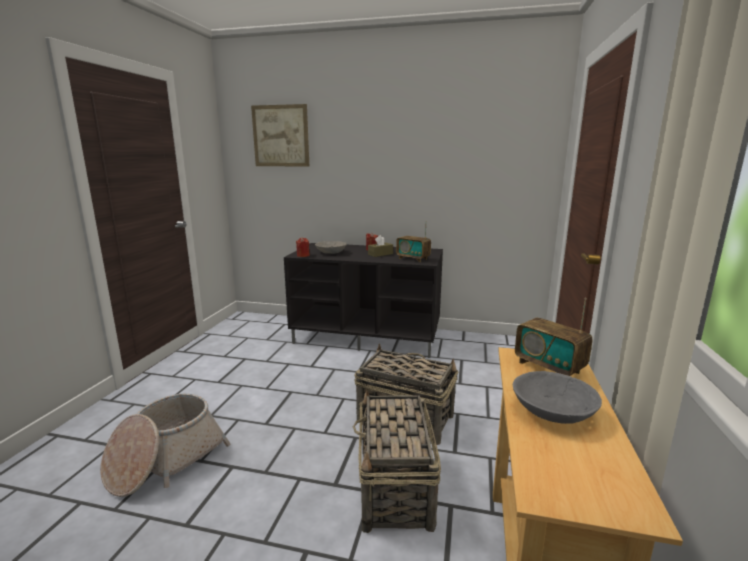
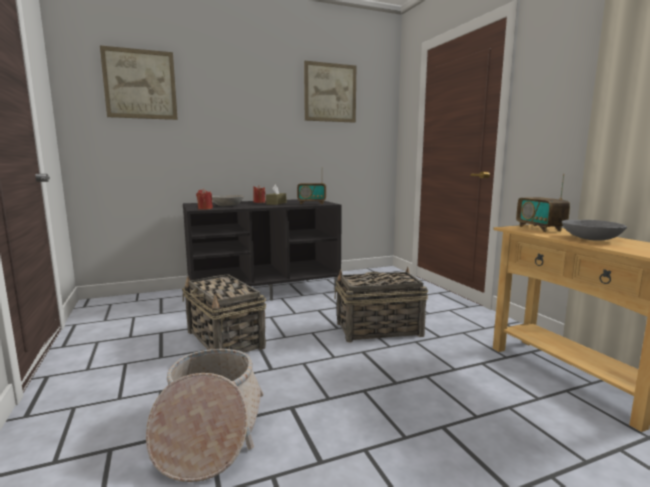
camera: 35 degrees left, 5 degrees down
basket [353,390,441,533] -> basket moved to [182,274,266,353]
radio [515,298,592,376] -> radio turned 60 degrees clockwise [516,174,570,232]
none -> picture [304,61,356,123]

